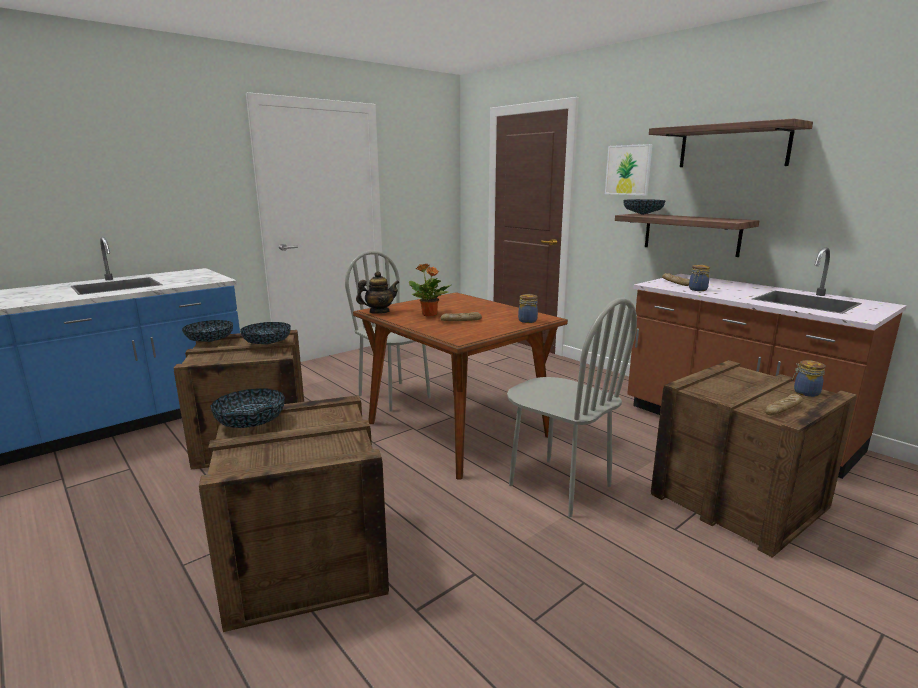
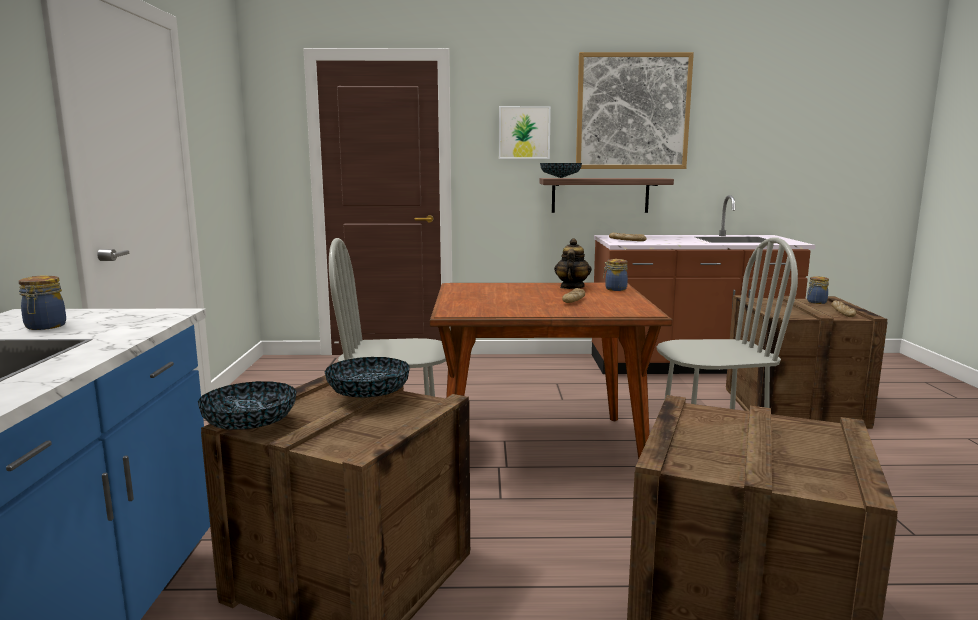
camera: 50 degrees left, 5 degrees down
bowl [210,389,285,428] -> none
teapot [356,271,400,314] -> teapot moved to [554,238,592,289]
potted plant [409,264,451,316] -> none
shelf [649,118,813,167] -> picture [576,52,694,169]
jar [689,265,710,291] -> jar moved to [19,275,66,330]

